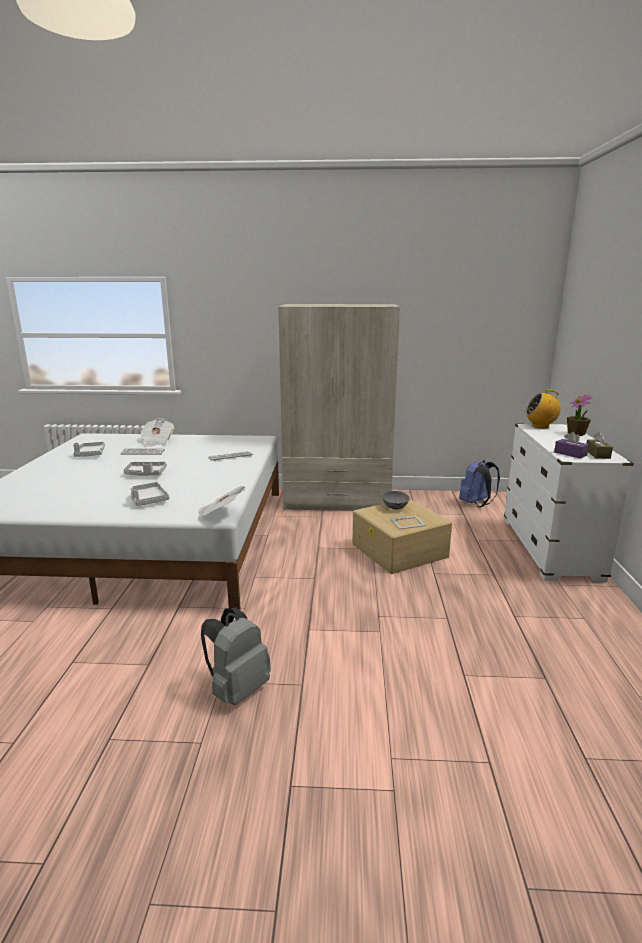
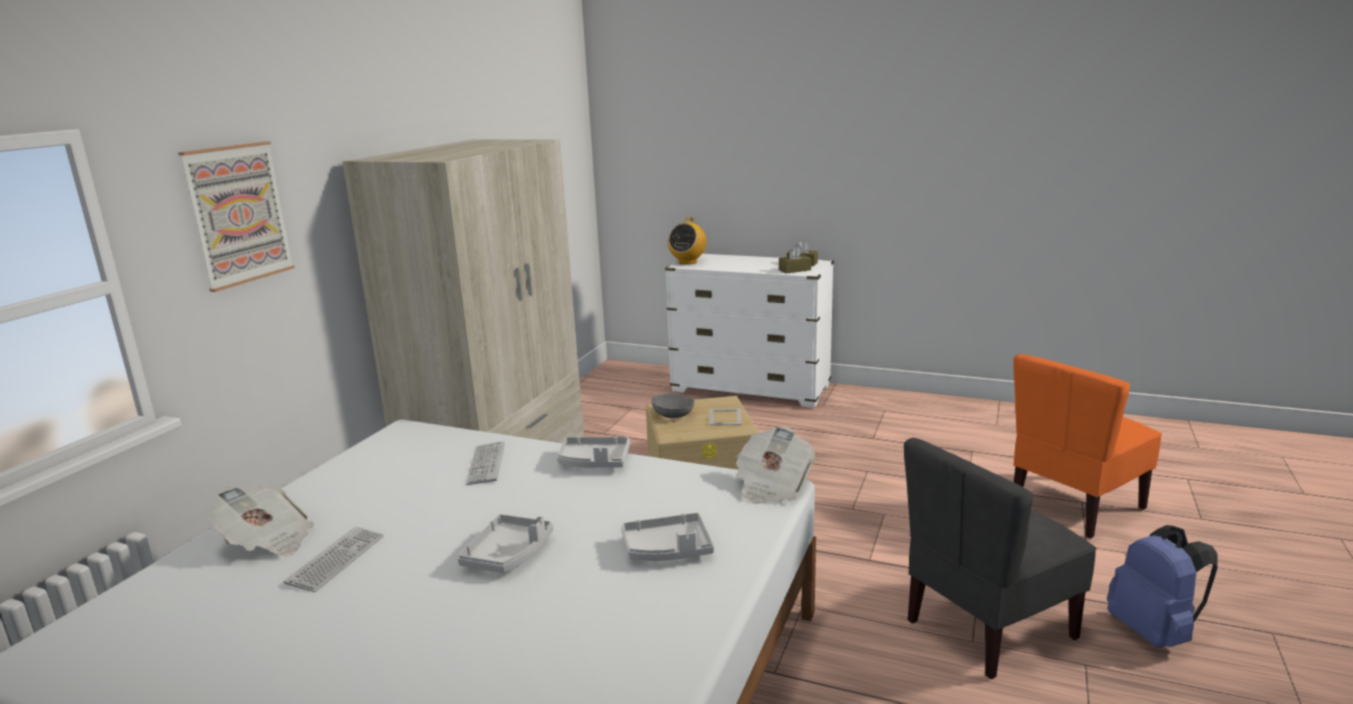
camera: 70 degrees left, 0 degrees up
grey tray [73,442,105,457] -> grey tray moved to [557,436,630,468]
grey backpack [201,608,271,705] -> grey chair [904,438,1096,679]
blue backpack [459,460,500,507] -> blue backpack moved to [1107,525,1218,648]
purple tissue box [554,432,589,459] -> brown tissue box [779,246,812,274]
potted plant [567,394,592,436] -> none
none -> picture [178,141,295,292]
none -> orange chair [1013,354,1162,538]

